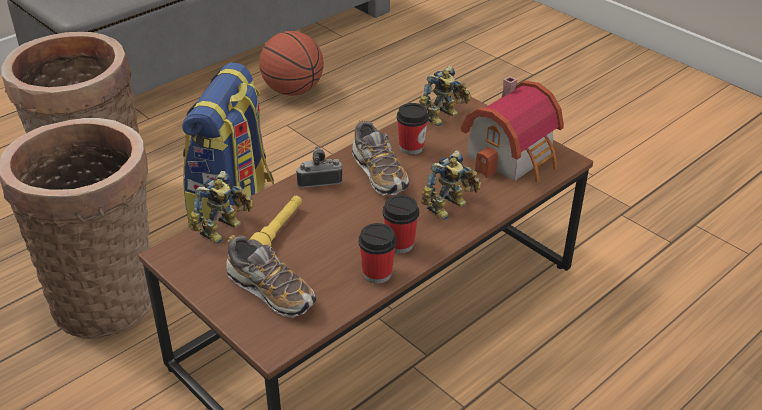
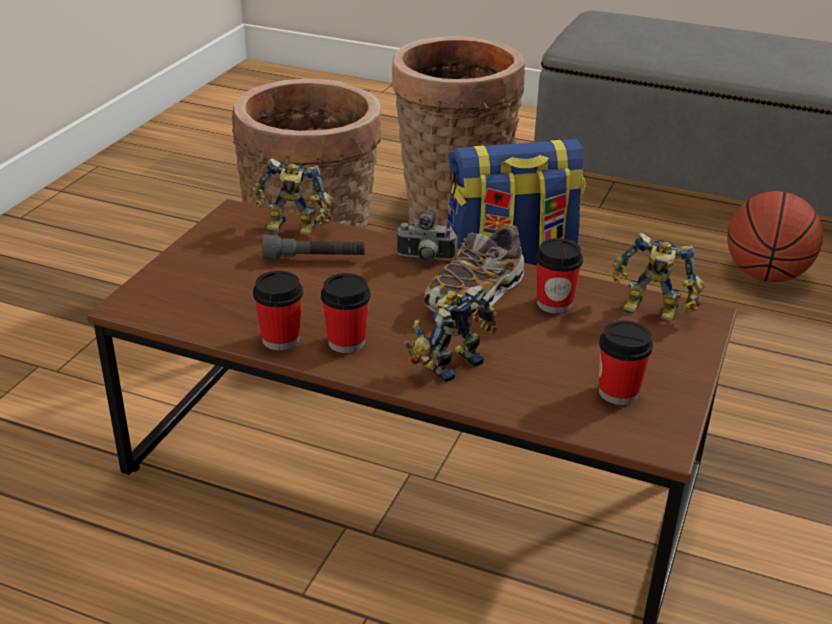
camera: 65 degrees right, 5 degrees down
shoe [226,235,316,318] -> none
yellow flashlight [249,196,302,247] -> grey flashlight [262,235,365,260]
camera [296,146,342,188] -> camera turned 135 degrees clockwise [396,209,456,262]
toy robot [421,150,481,220] -> toy robot turned 120 degrees clockwise [404,286,497,382]
toy house [461,76,564,183] -> cup [599,320,653,405]

